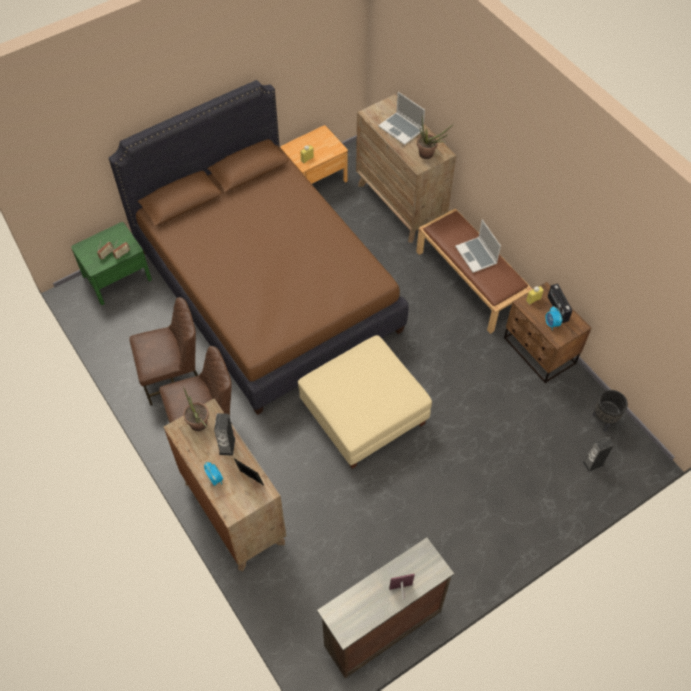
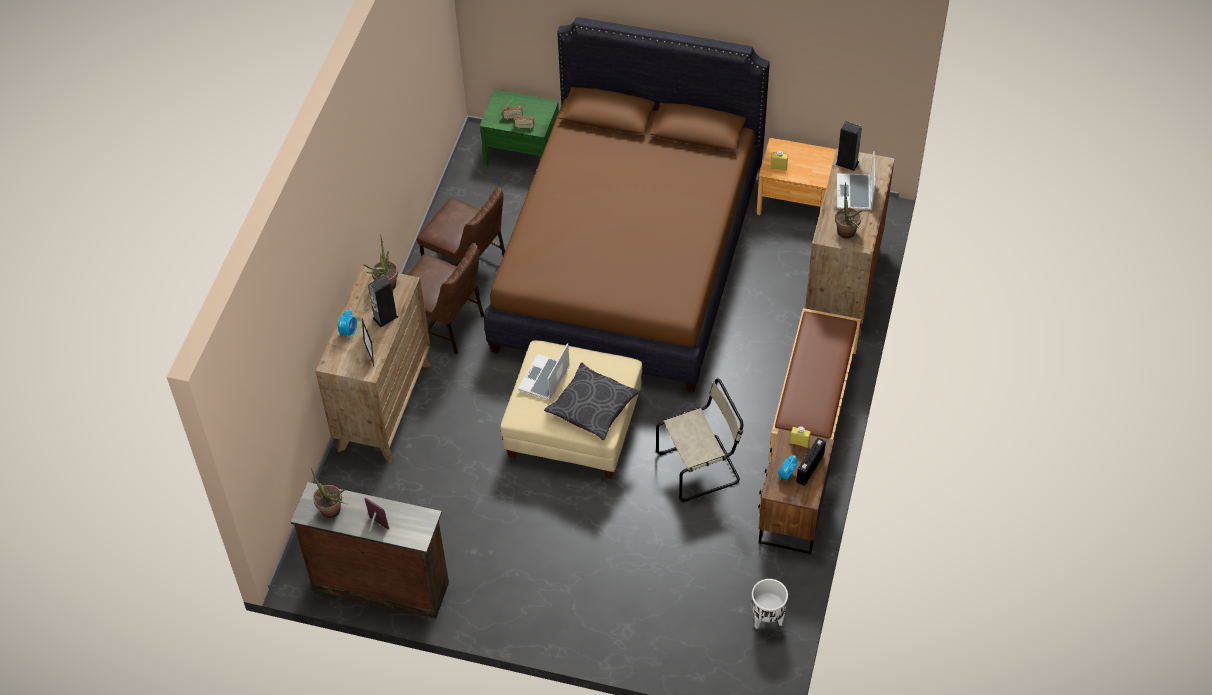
camera: 50 degrees right, 5 degrees down
laptop [455,220,501,273] -> laptop moved to [518,343,570,400]
speaker [583,437,614,472] -> speaker moved to [835,121,862,171]
black planter [592,390,628,432] -> white planter [752,579,788,629]
none -> potted plant [311,468,347,518]
none -> grey pillow [544,362,640,440]
none -> beige chair [656,379,743,503]

